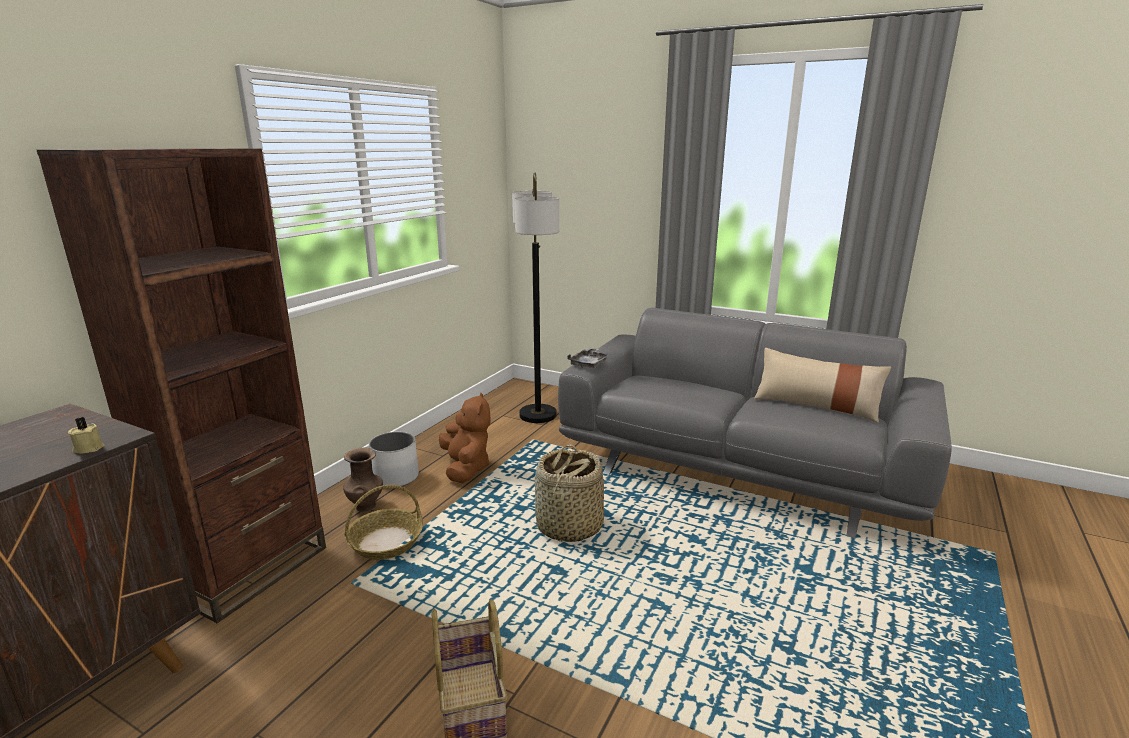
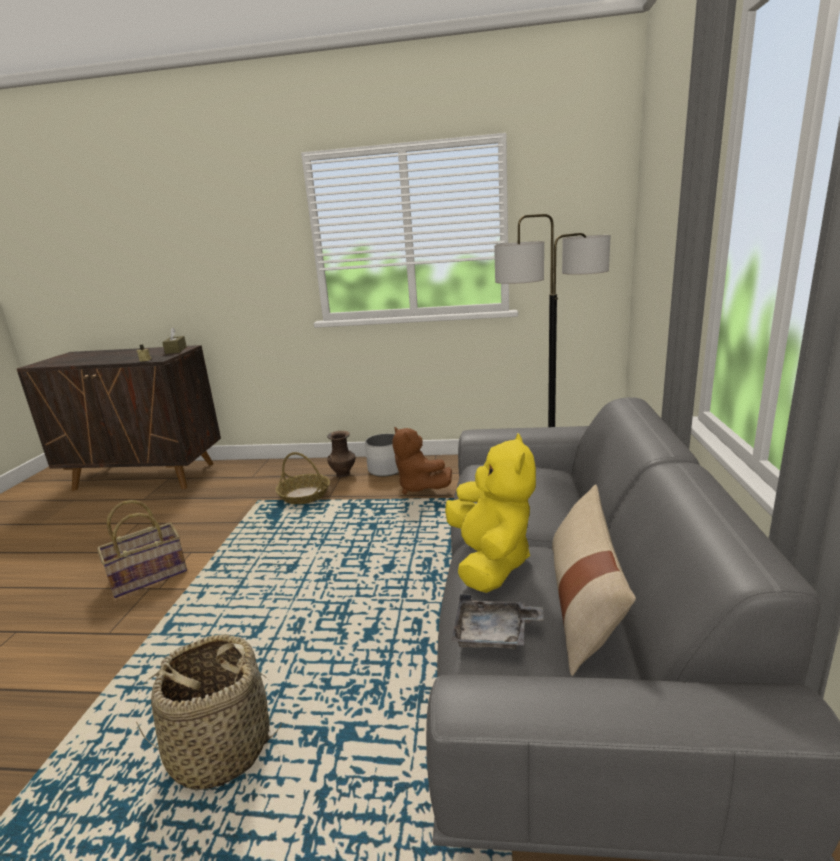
camera: 70 degrees right, 0 degrees up
brown bookcase [37,148,326,623] -> none
brown plush toy [439,392,491,483] -> brown plush toy turned 90 degrees clockwise [392,427,452,494]
basket [535,444,604,542] -> basket moved to [136,634,282,791]
grey tray [567,348,611,368] -> grey tray moved to [452,594,543,649]
none -> brown tissue box [162,327,187,354]
none -> yellow plush toy [445,433,536,593]

